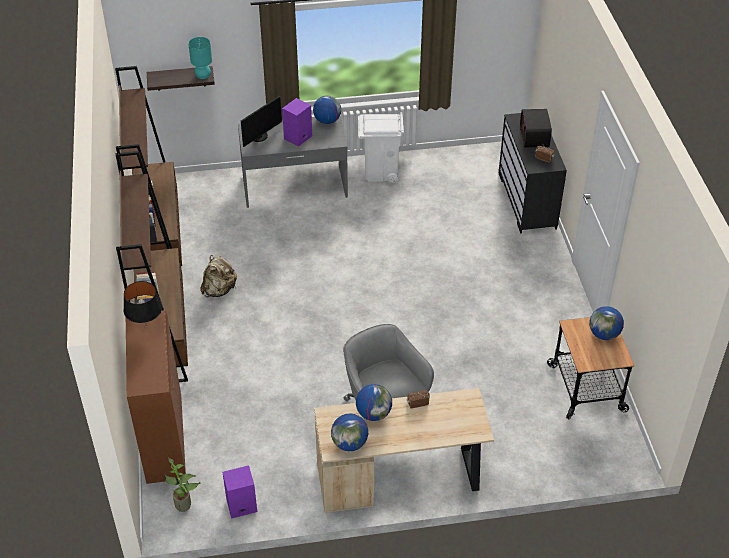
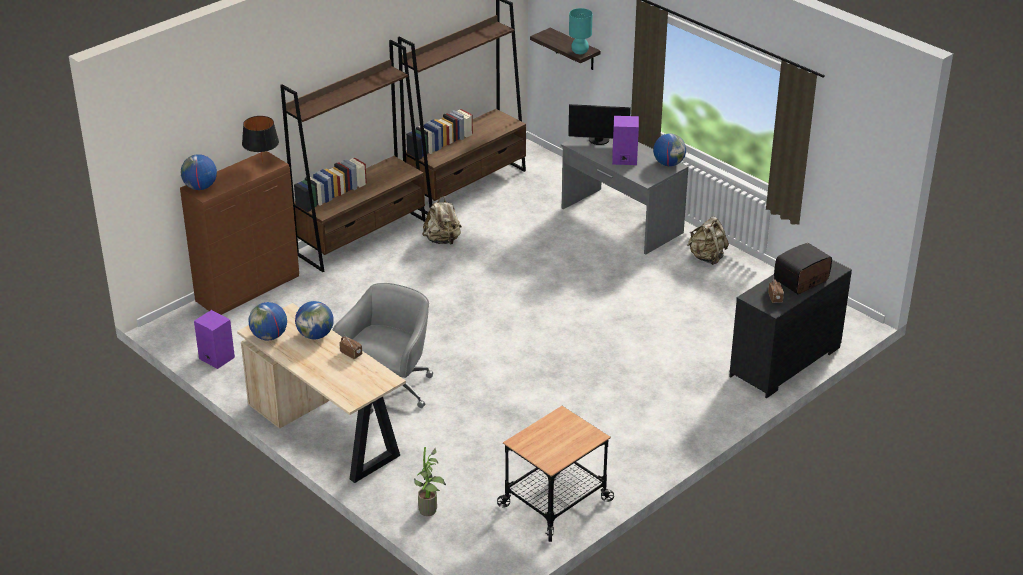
camera: 55 degrees right, 10 degrees down
potted plant [164,458,201,512] -> potted plant moved to [414,447,446,516]
white trash can [358,112,404,183] -> beige backpack [687,216,729,265]
globe [589,306,624,340] -> globe moved to [181,154,217,190]

